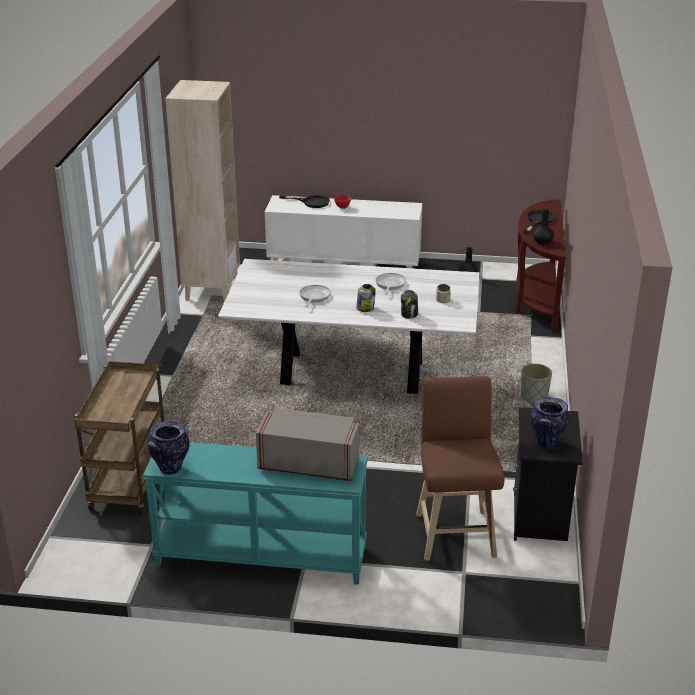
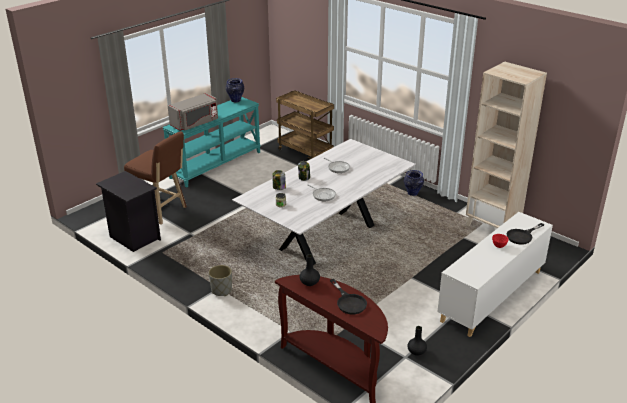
camera: 125 degrees right, 0 degrees up
vase [530,397,570,448] -> vase moved to [404,170,424,196]

